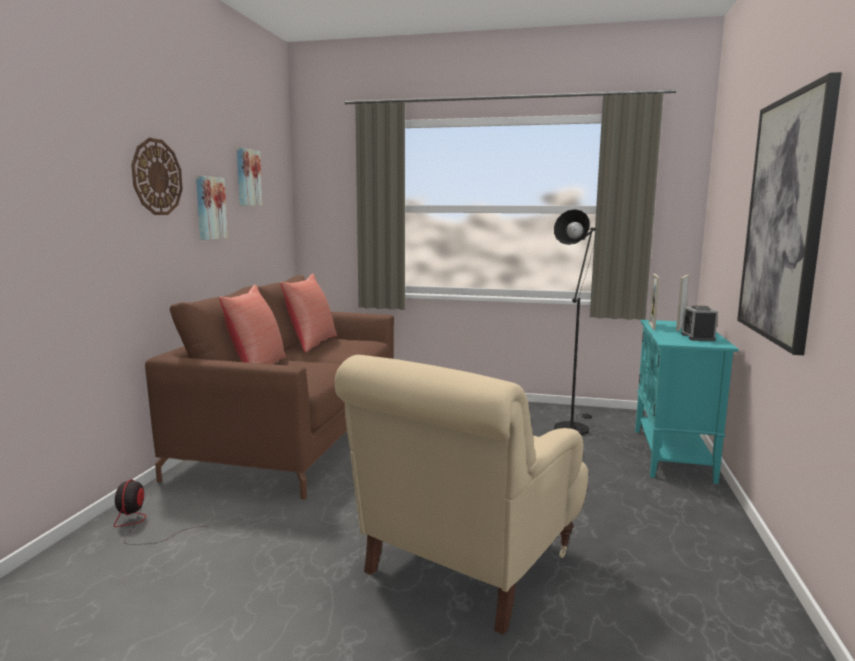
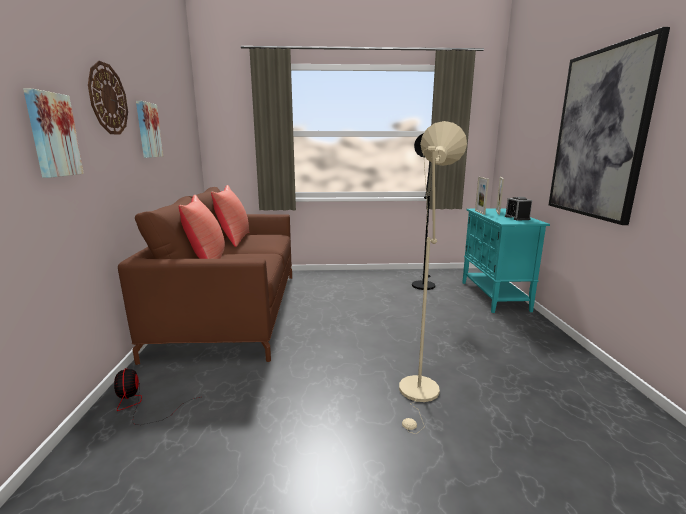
camera: 15 degrees left, 5 degrees up
picture [237,147,263,206] -> picture moved to [23,88,84,178]
beige armchair [335,355,588,635] -> beige floor lamp [399,121,467,434]

